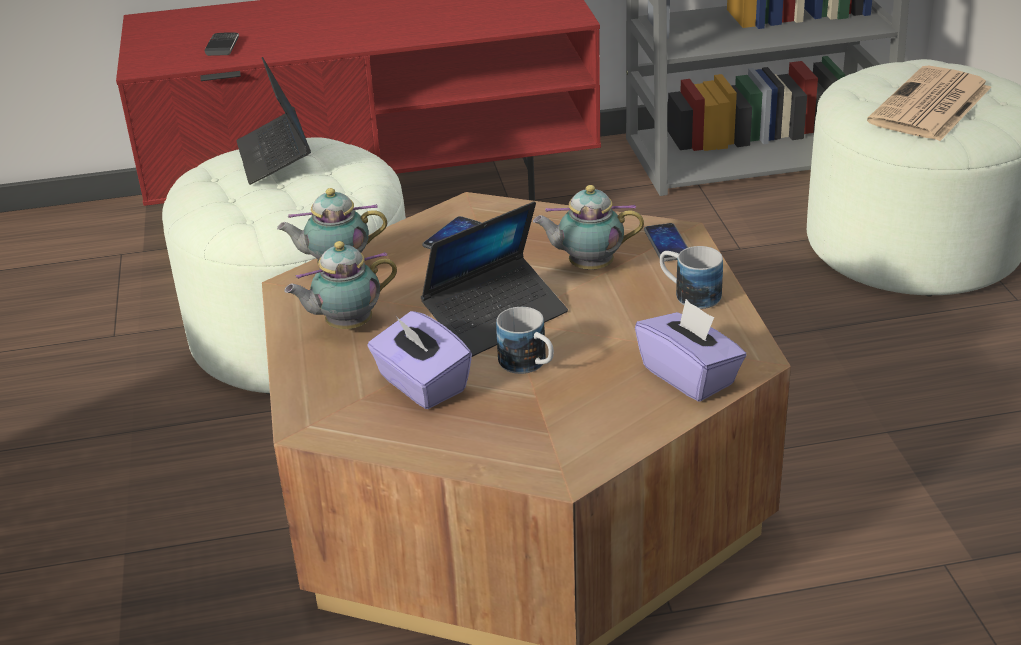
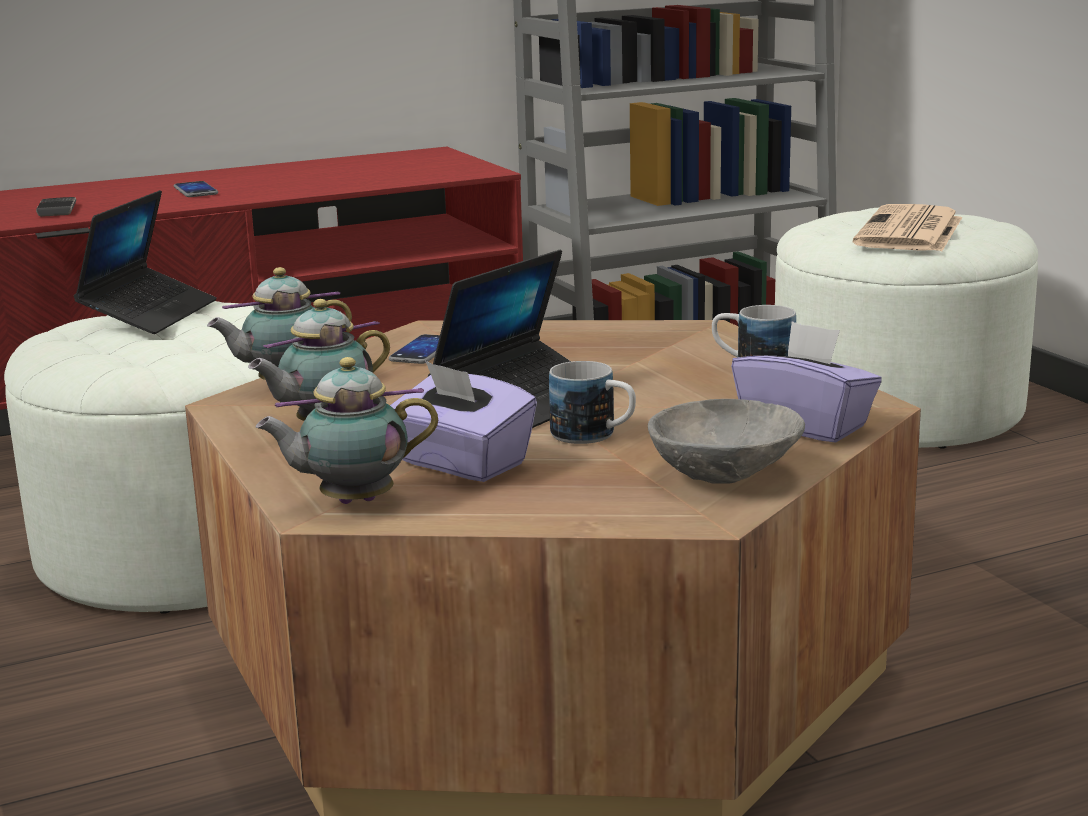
camera: 15 degrees left, 15 degrees down
laptop [236,57,311,185] -> laptop turned 135 degrees counterclockwise [74,190,217,334]
teapot [533,185,644,270] -> teapot moved to [256,357,438,504]
phone [644,223,688,262] -> phone moved to [174,181,218,197]
none -> grey bowl [648,399,805,484]

